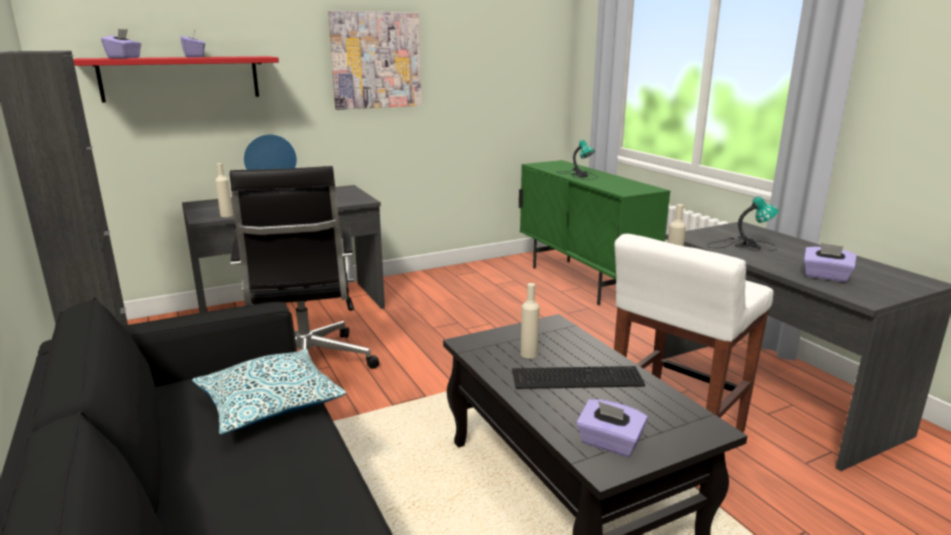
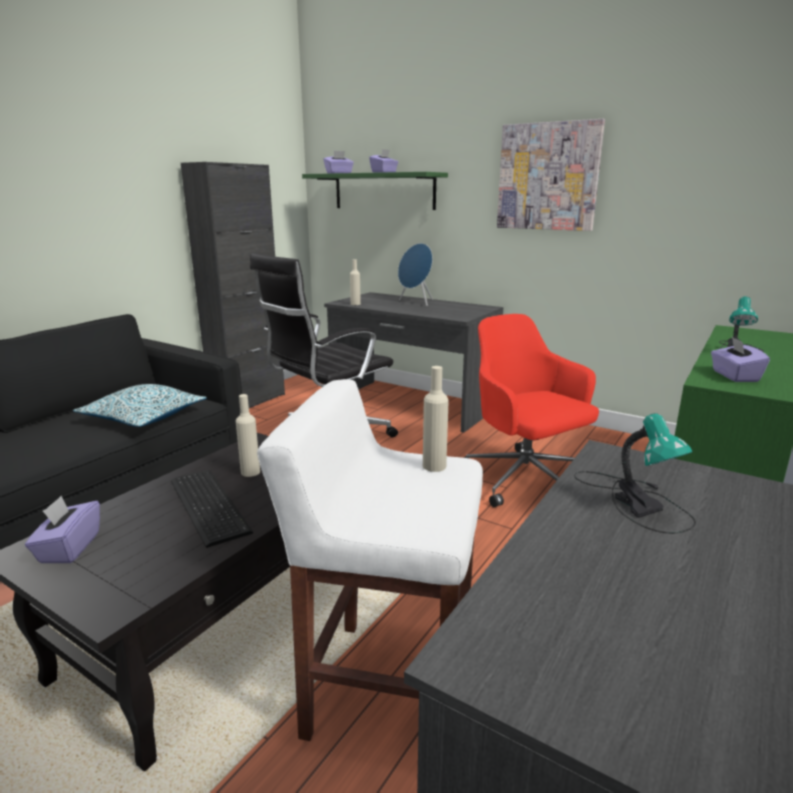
camera: 60 degrees right, 0 degrees up
red shelf [73,56,279,103] -> green shelf [302,172,448,210]
purple tissue box [804,243,856,282] -> purple tissue box moved to [711,337,770,382]
none -> red office chair [463,314,599,507]

